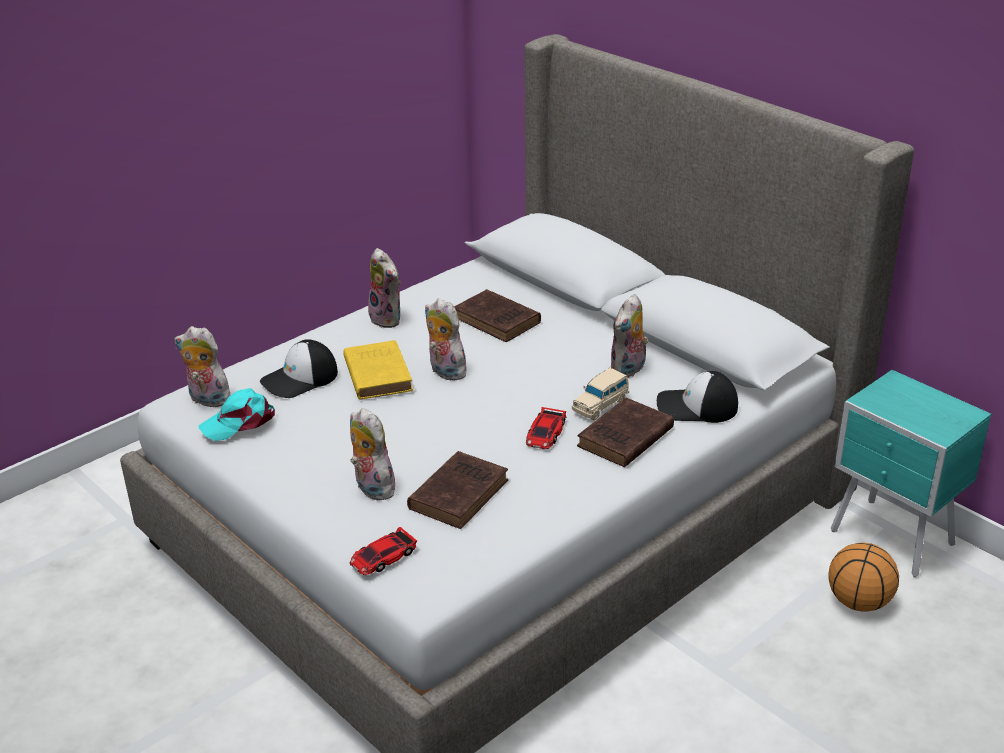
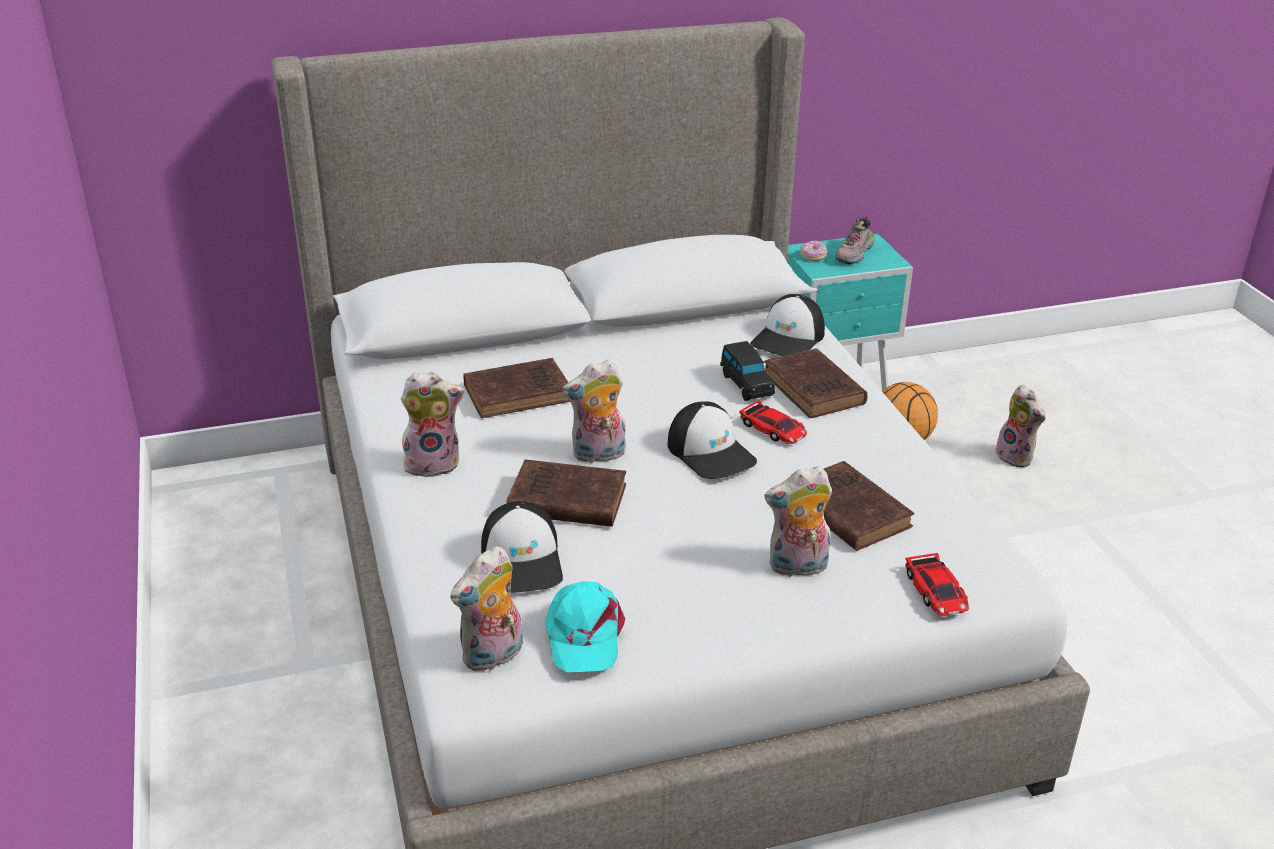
camera: 65 degrees left, 0 degrees up
yellow book [343,340,413,400] -> brown book [506,460,626,527]
beige toy car [572,368,629,421] -> black toy car [720,341,775,401]
plush toy [611,294,649,378] -> plush toy moved to [996,384,1046,467]
none -> cap [668,401,757,479]
none -> donut [800,241,827,261]
none -> shoe [835,216,874,265]

